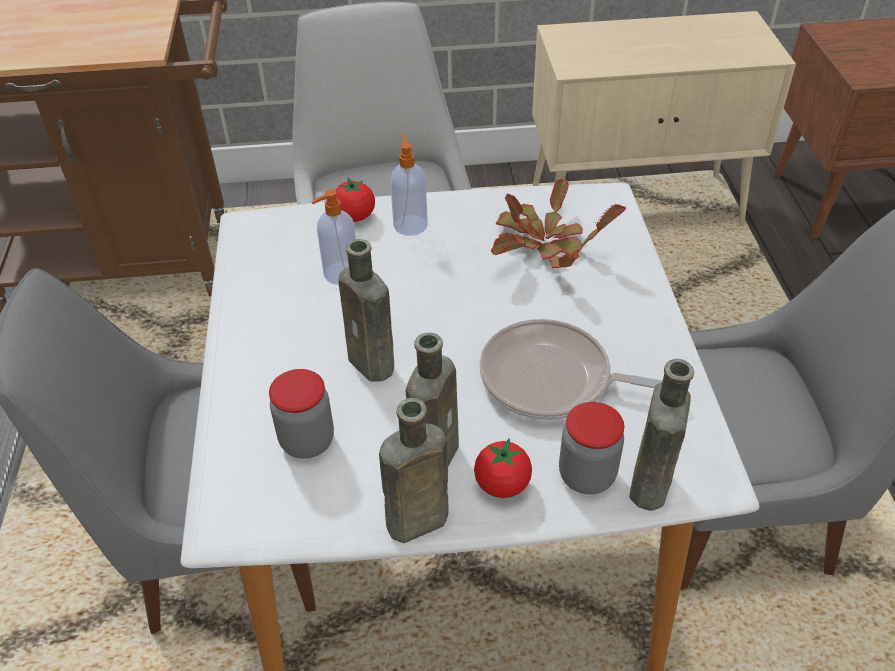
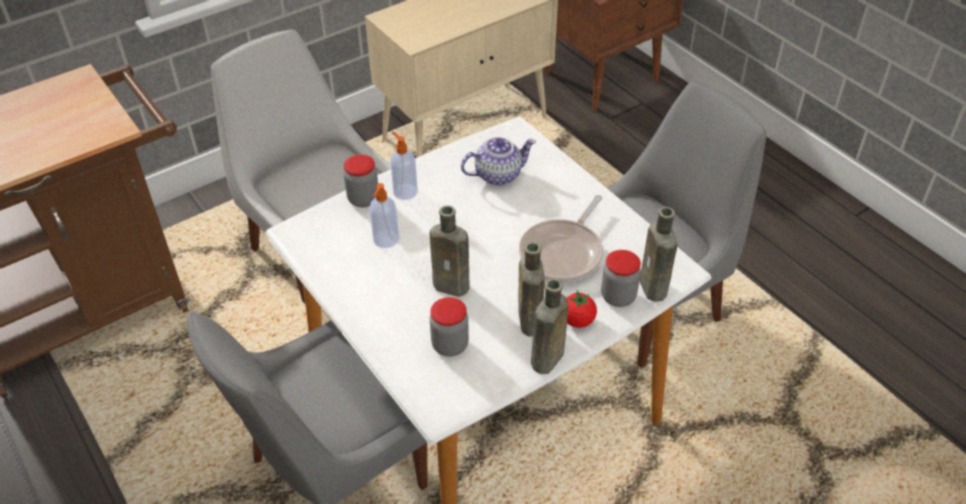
camera: 30 degrees left, 0 degrees up
tomato [336,178,375,222] -> jar [343,155,378,207]
frying pan [479,319,662,420] -> frying pan turned 45 degrees counterclockwise [519,195,603,283]
potted plant [491,177,626,268] -> teapot [461,137,536,186]

